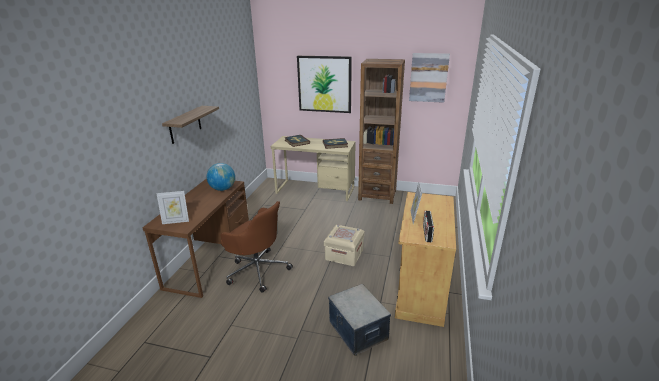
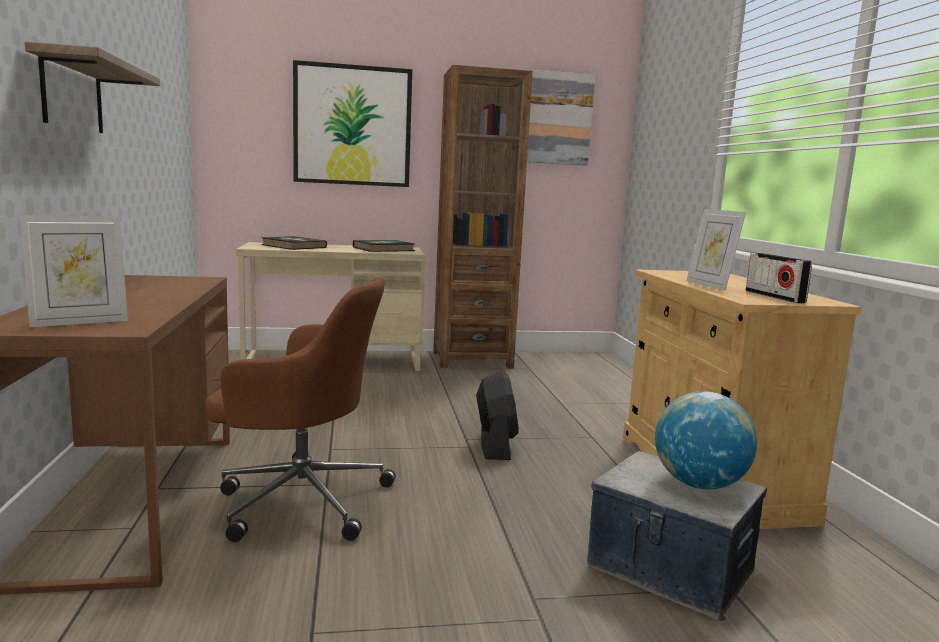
camera: 25 degrees left, 15 degrees down
globe [207,163,235,191] -> globe moved to [655,391,757,489]
beige storage box [324,225,365,266] -> black fan [476,371,519,460]

